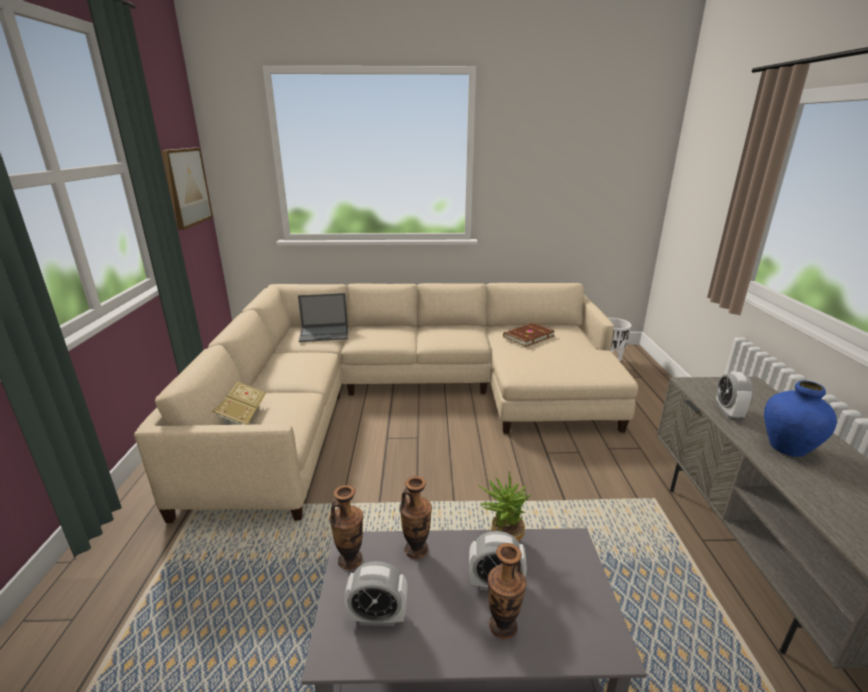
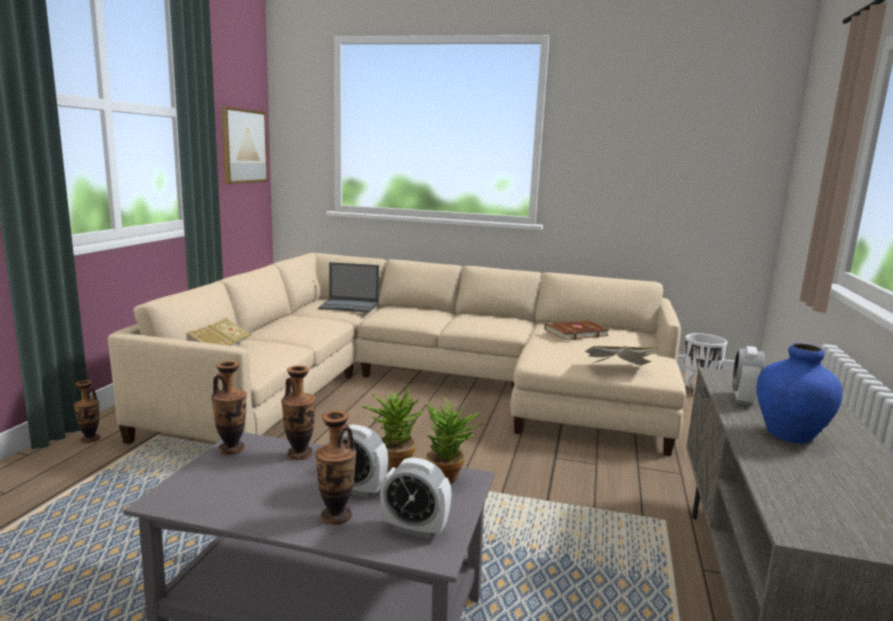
camera: 15 degrees right, 10 degrees down
alarm clock [344,561,408,626] -> alarm clock moved to [380,457,452,539]
none -> vase [74,380,100,443]
none -> potted plant [426,397,485,484]
none -> book [585,346,657,366]

